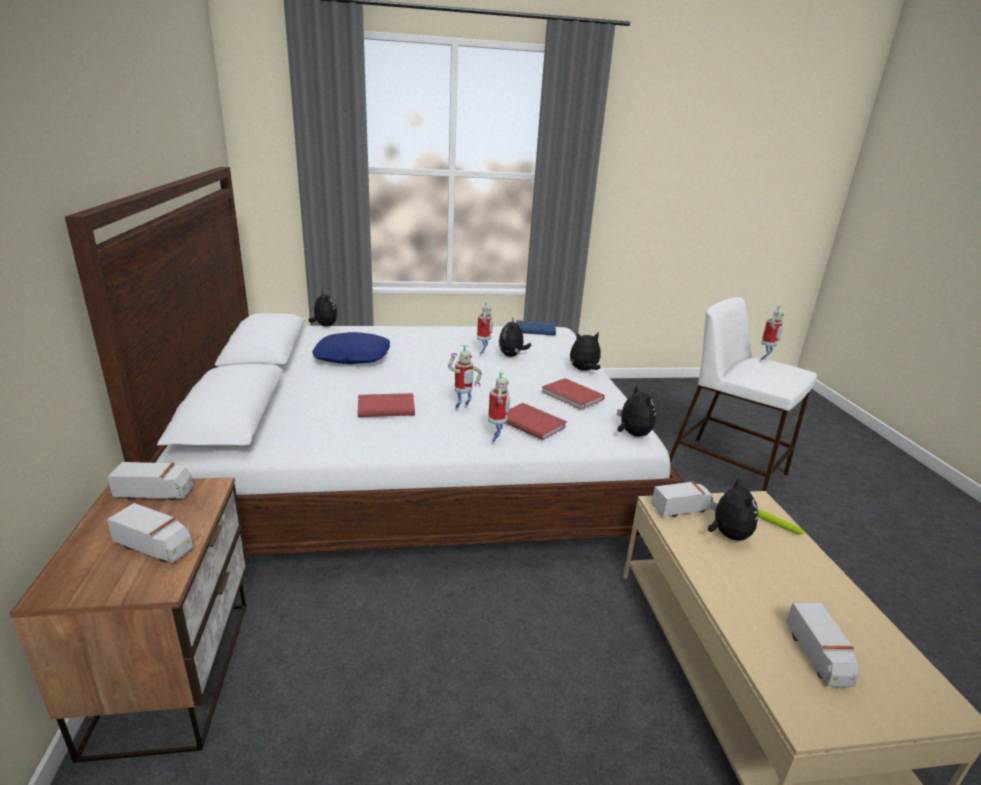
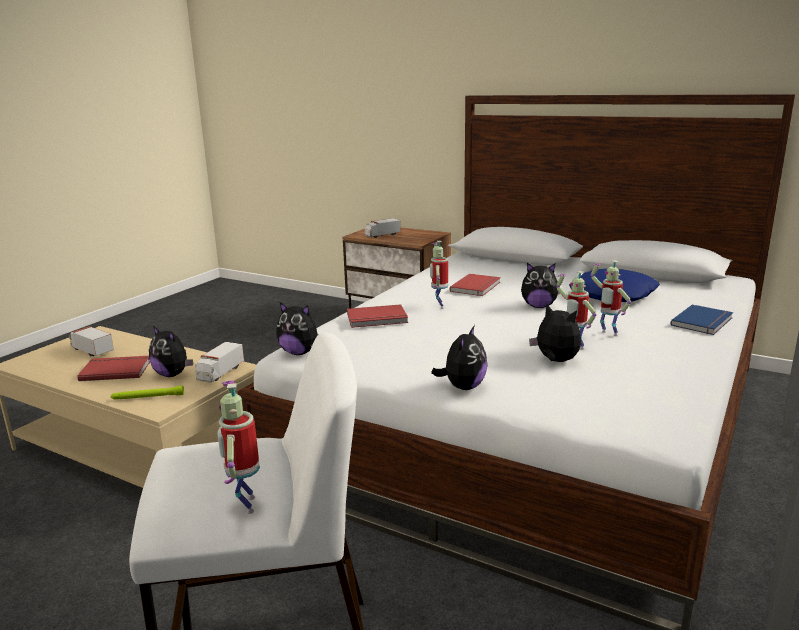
camera: 130 degrees right, 5 degrees down
toy truck [107,462,194,501] -> none
plush toy [309,290,338,326] -> plush toy moved to [521,263,560,308]
toy robot [488,371,510,445] -> toy robot moved to [591,260,631,336]
blue book [516,320,556,336] -> blue book moved to [670,304,733,335]
red book [541,378,605,410] -> red book moved to [77,356,150,381]

